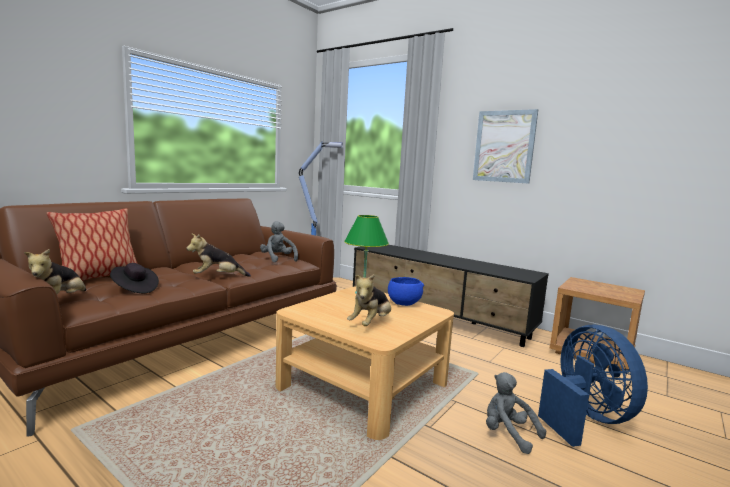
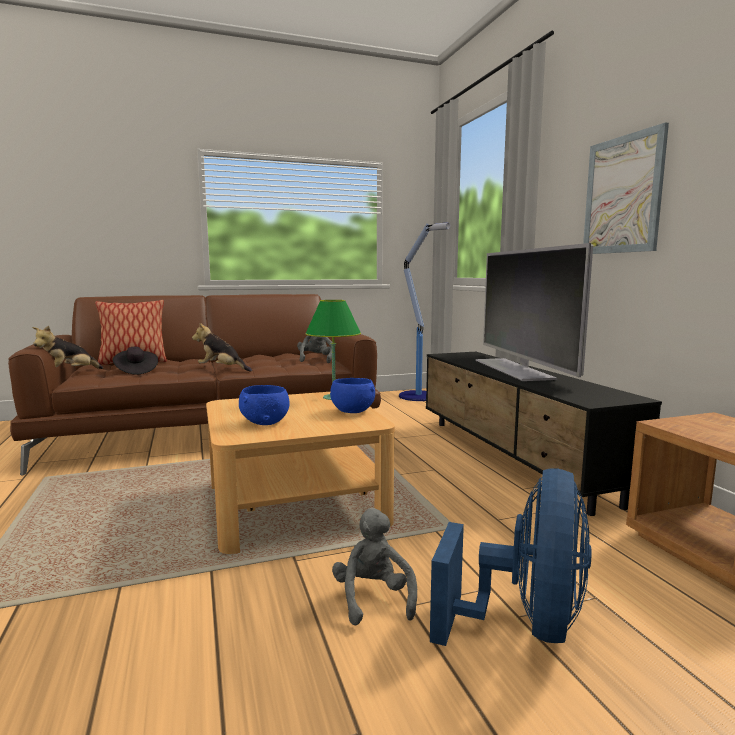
camera: 35 degrees right, 0 degrees up
plush toy [347,274,391,326] -> blue bowl [239,385,289,425]
none -> television [476,243,593,381]

